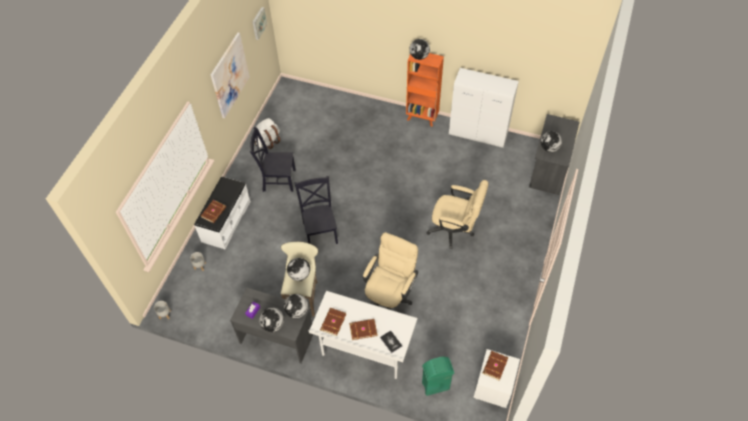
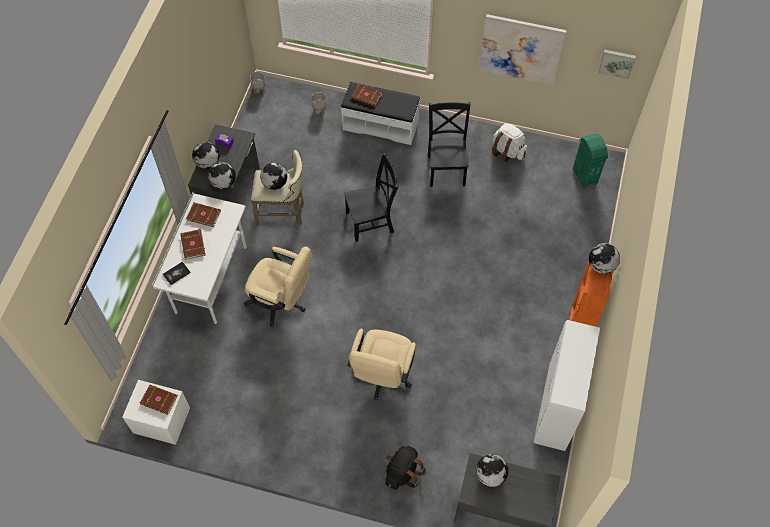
camera: 85 degrees right, 5 degrees up
green trash can [422,357,454,396] -> green trash can moved to [573,134,608,188]
none -> black backpack [385,446,426,490]

